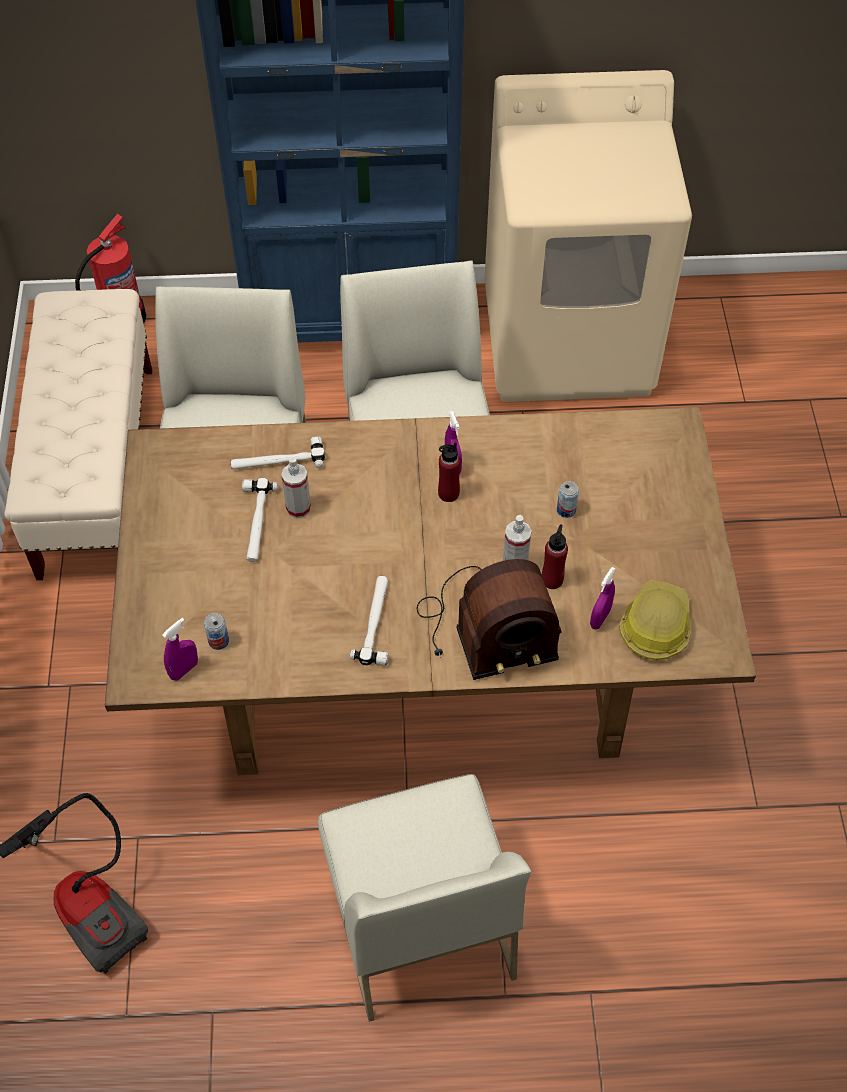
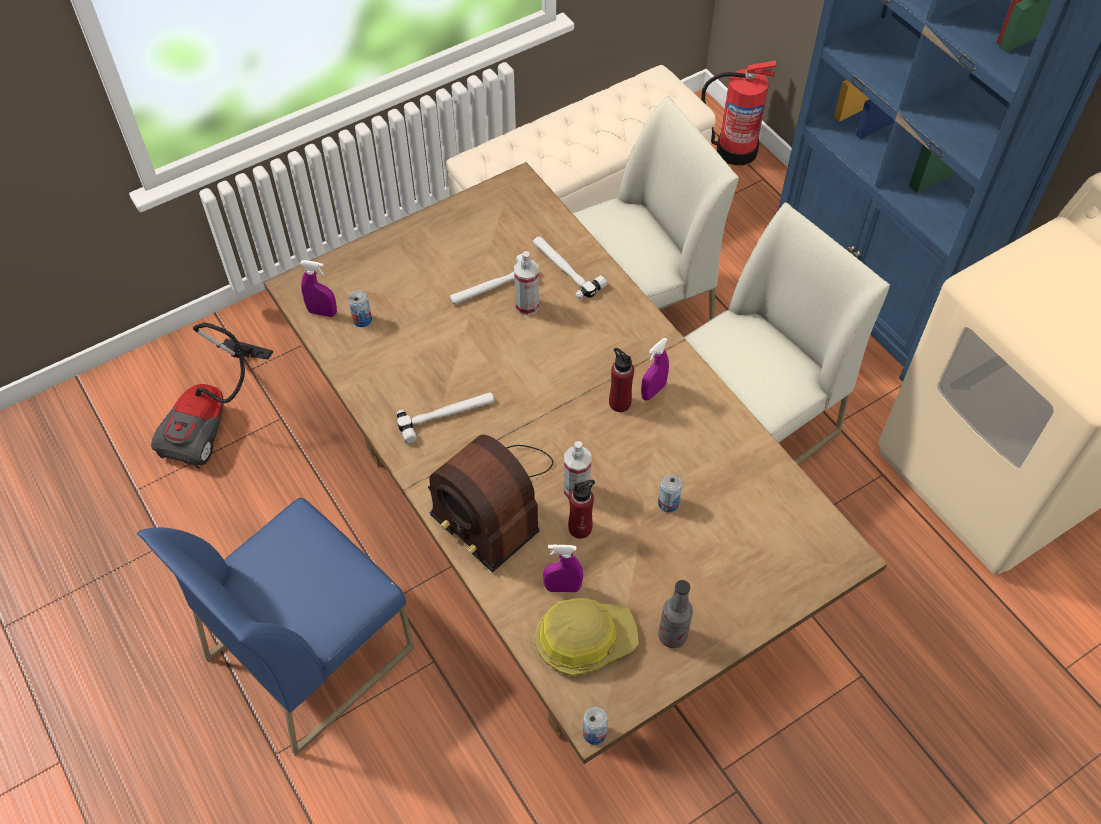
camera: 60 degrees right, 0 degrees up
white chair [318,774,531,1022] -> blue chair [137,498,414,756]
none -> can [583,707,608,745]
none -> bottle [658,580,693,648]

